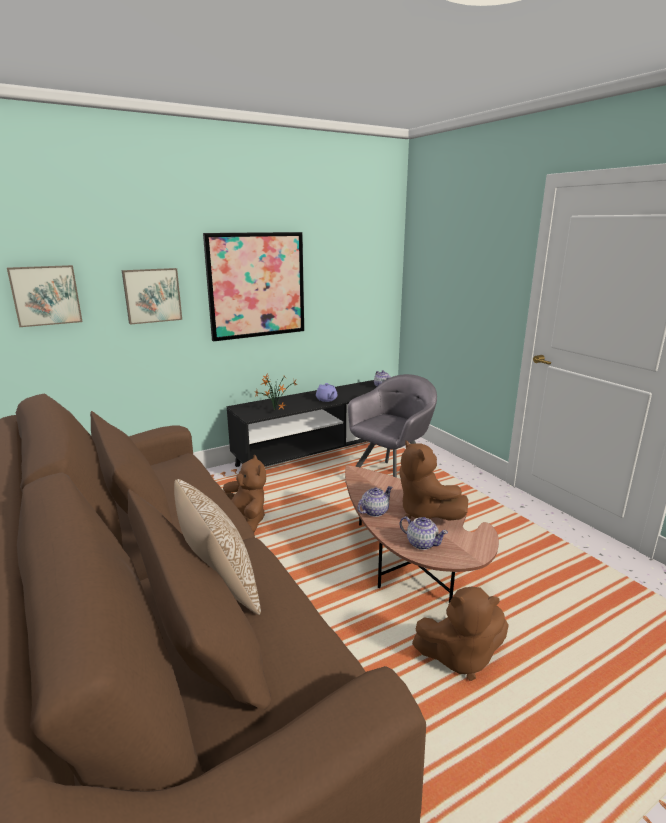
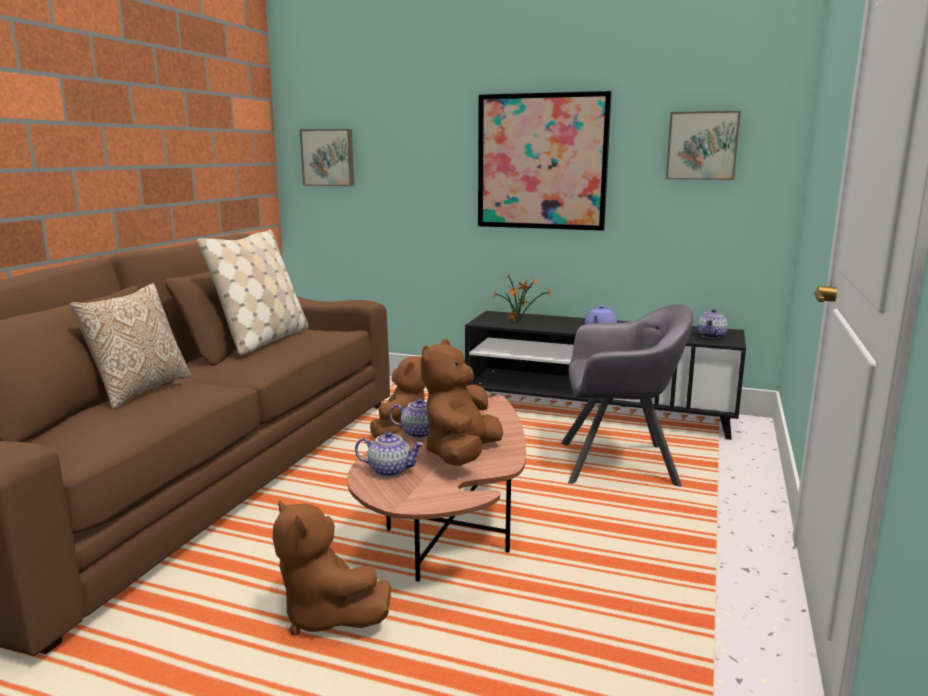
camera: 50 degrees right, 5 degrees down
picture [122,268,182,325] -> picture moved to [666,111,741,180]
teapot [400,516,448,550] -> teapot turned 75 degrees counterclockwise [355,431,424,477]
none -> beige pillow [197,230,308,355]

